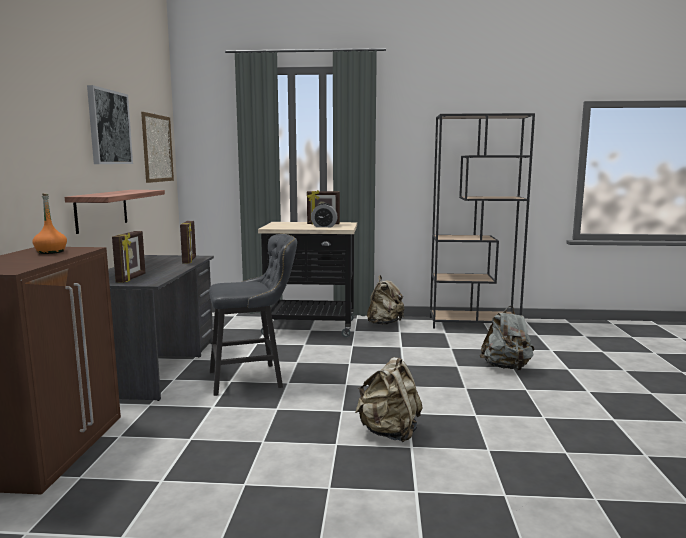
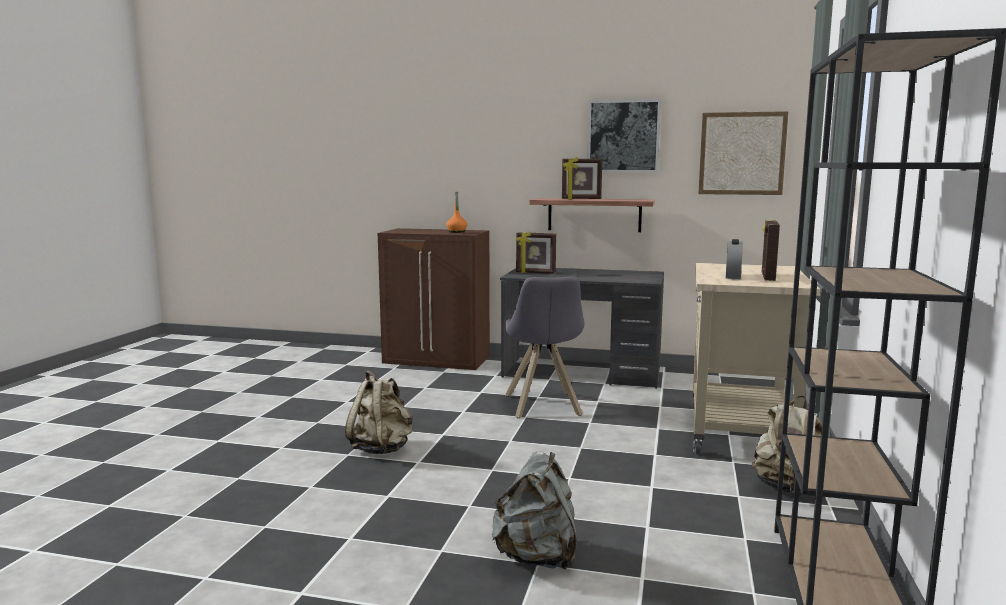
camera: 100 degrees right, 0 degrees up
picture frame [180,221,196,264] -> picture frame moved to [562,157,602,199]
grey stool [209,234,297,396] -> grey chair [505,276,584,418]
black cart [258,222,357,338] -> beige cart [693,263,820,455]

